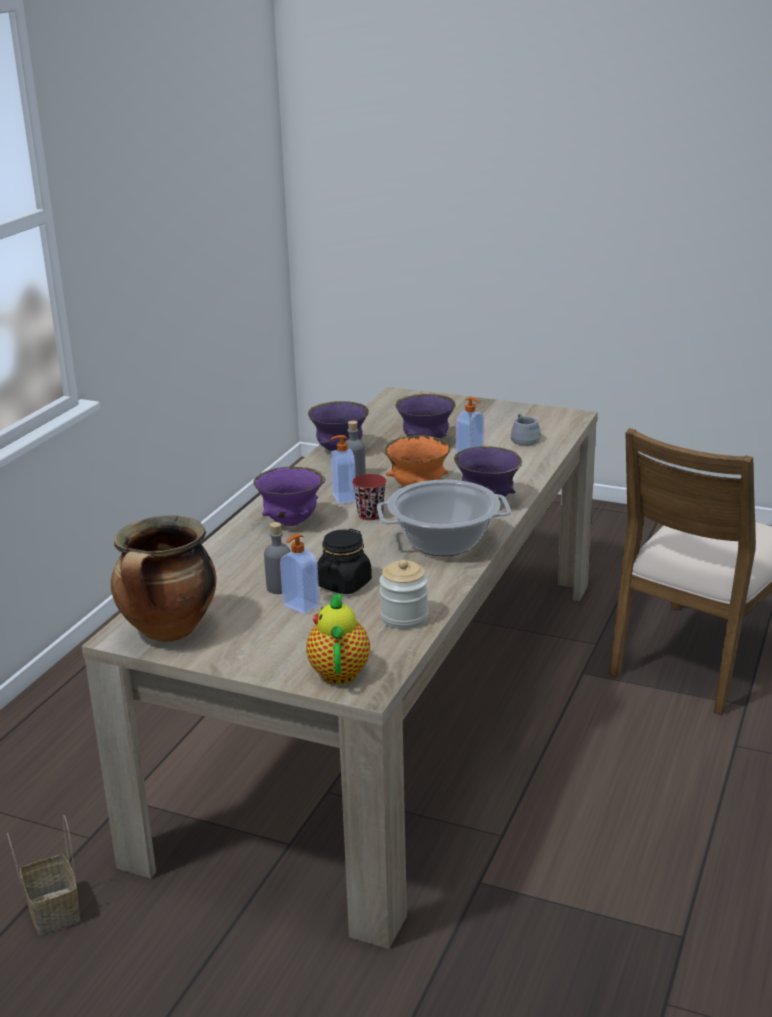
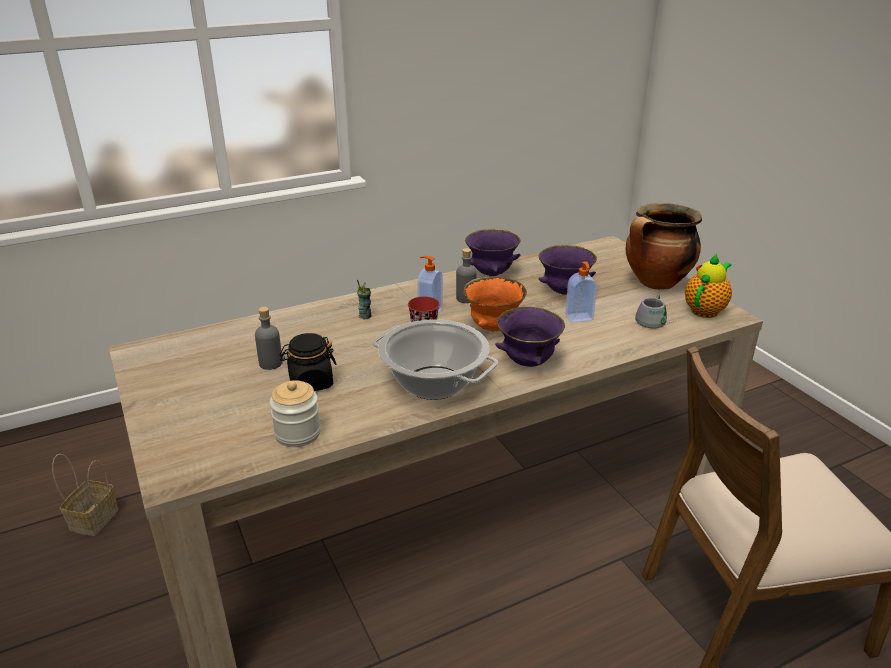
camera: 40 degrees right, 5 degrees up
cooking pot [111,516,216,642] -> cooking pot moved to [626,203,702,290]
purple bowl [254,467,325,526] -> cup [357,280,371,319]
soap dispenser [280,534,320,614] -> none
teapot [306,593,370,684] -> teapot moved to [685,254,732,318]

